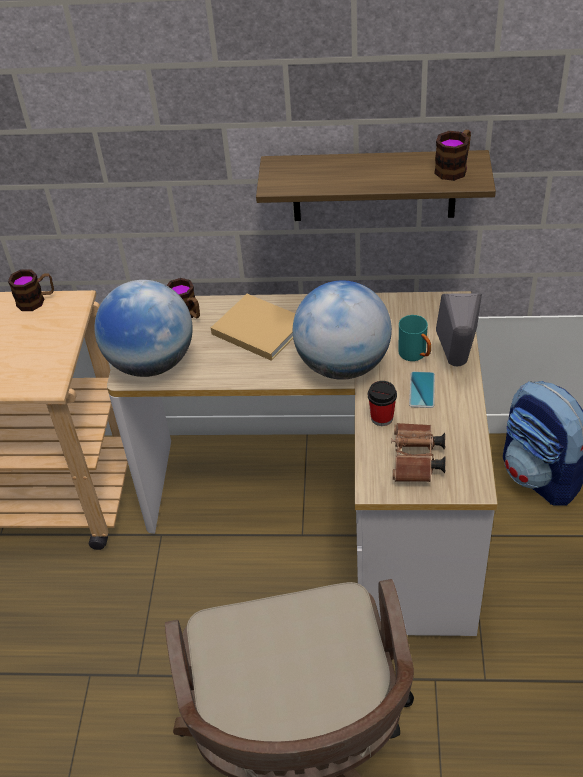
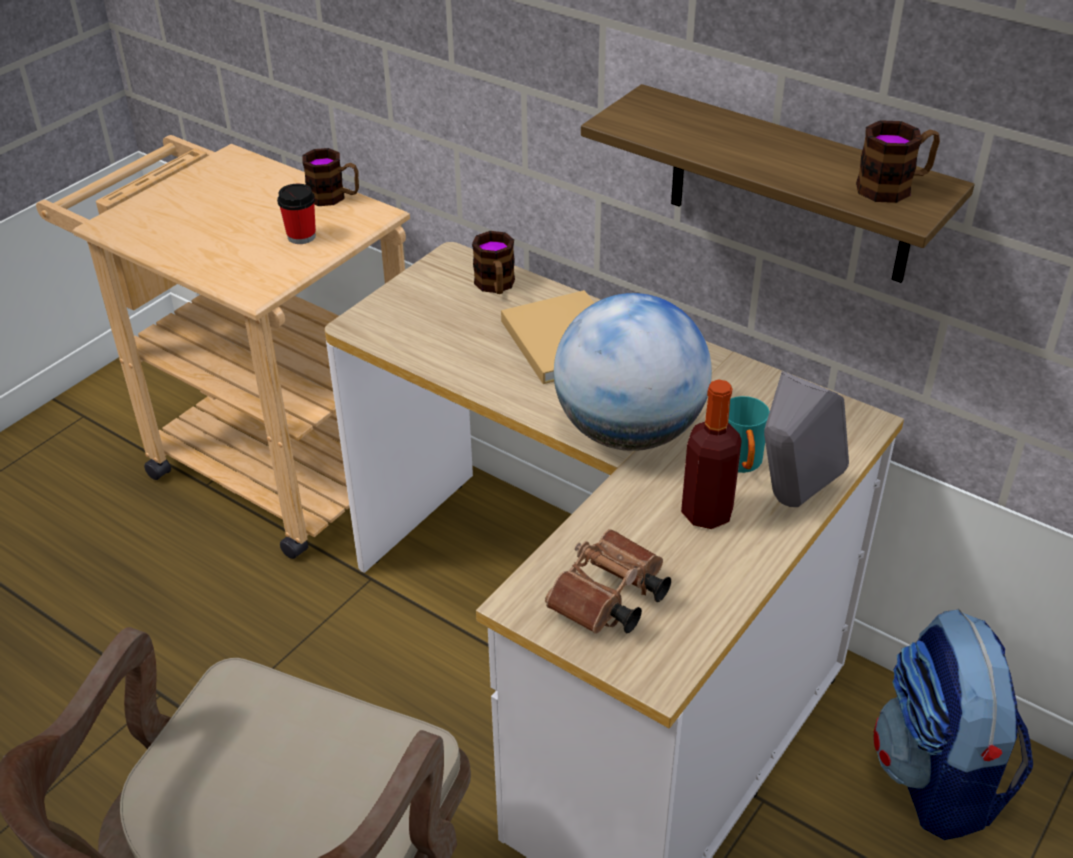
camera: 30 degrees right, 5 degrees down
globe [95,280,193,377] -> none
cup [368,381,397,426] -> cup moved to [277,184,316,244]
phone [409,371,435,408] -> bottle [681,379,742,529]

